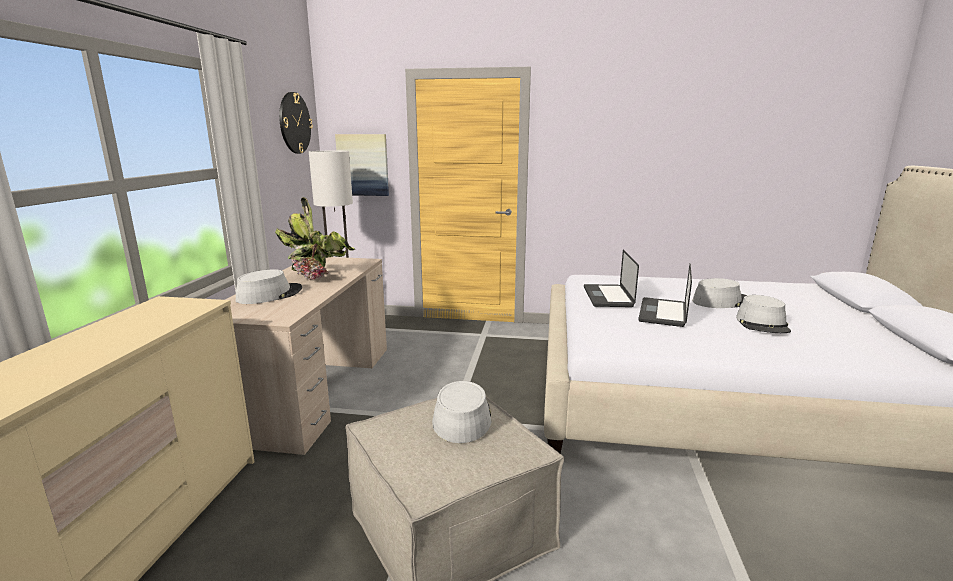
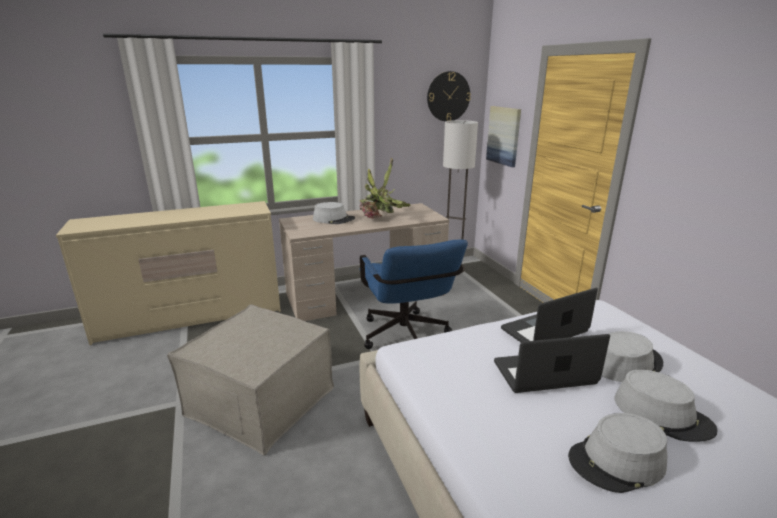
camera: 60 degrees right, 5 degrees up
grey hat [432,381,492,443] -> grey hat moved to [602,331,663,382]
none -> blue office chair [360,240,468,349]

